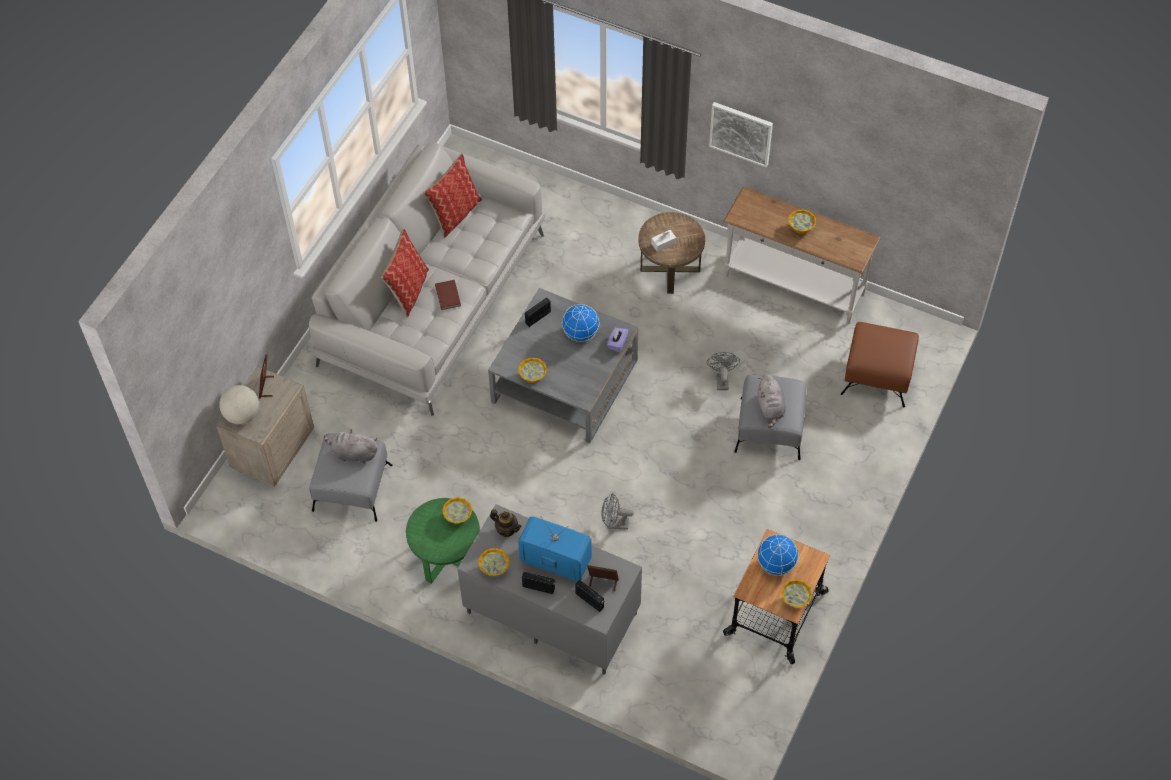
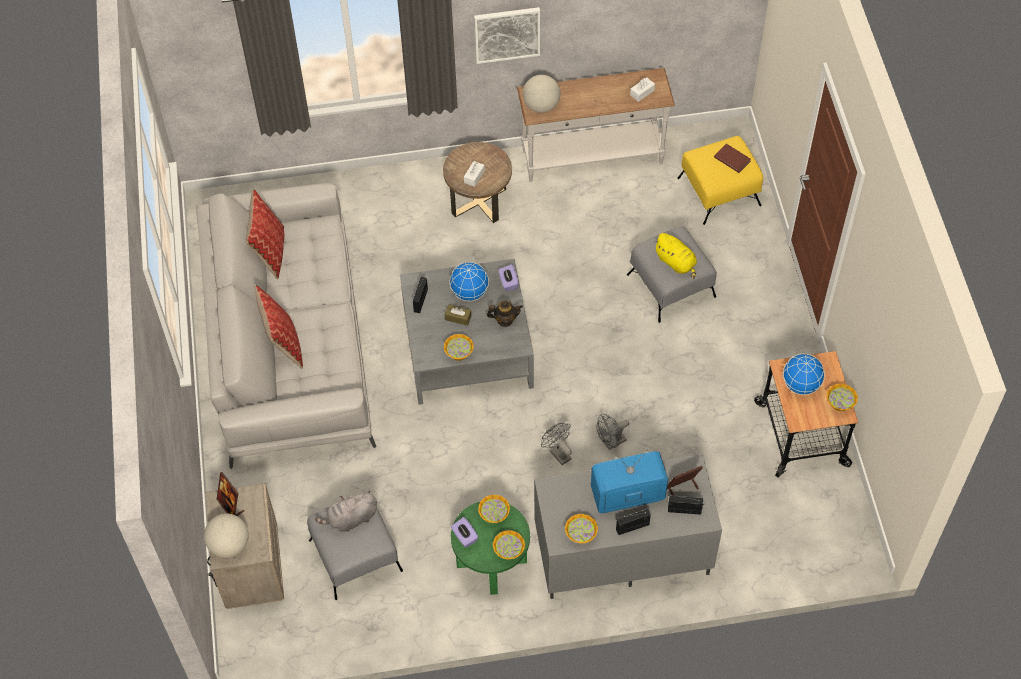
camera: 35 degrees left, 0 degrees up
brown book [435,280,461,310] -> brown book moved to [714,144,751,173]
teapot [490,509,522,537] -> teapot moved to [487,301,523,327]
grey fan [707,352,740,390] -> grey fan moved to [541,423,572,465]
grey plush toy [757,374,786,428] -> yellow plush toy [654,233,697,279]
bowl [788,210,816,234] -> bowl moved to [493,530,525,560]
brown ottoman [841,322,919,407] -> yellow ottoman [677,136,763,225]
none -> brown tissue box [444,304,472,326]
none -> purple tissue box [451,517,479,548]
none -> globe [523,75,560,113]
none -> white tissue box [630,77,655,102]

